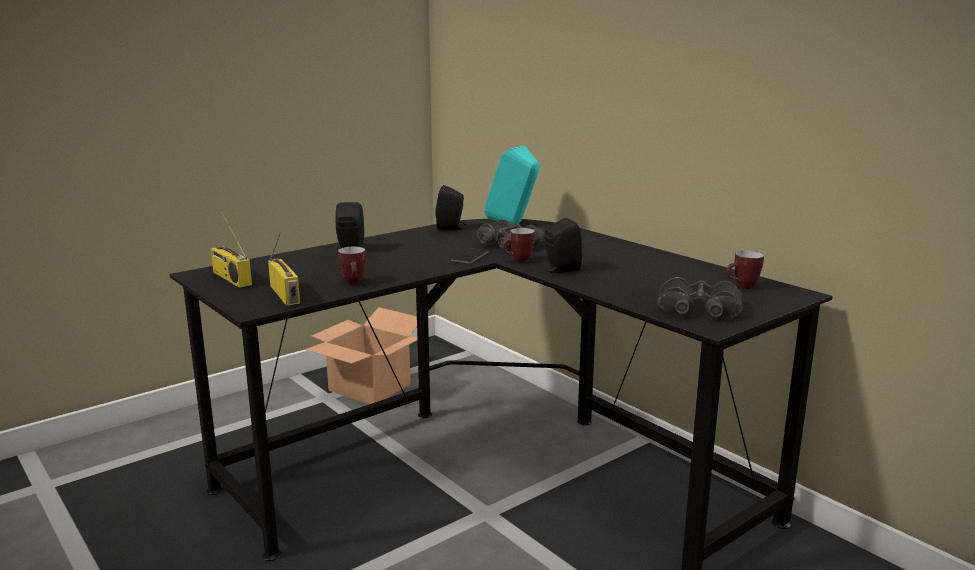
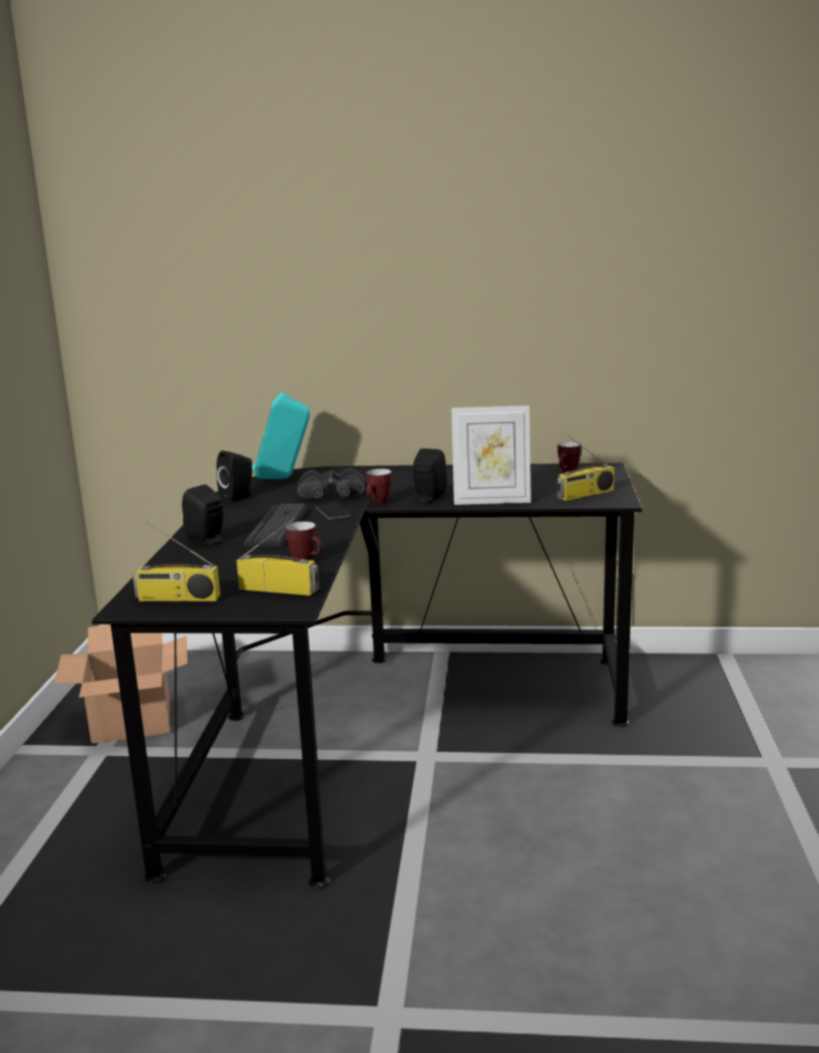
camera: 45 degrees left, 0 degrees up
black binoculars [657,277,743,318] -> radio [557,436,615,501]
none -> keyboard [244,504,308,547]
none -> picture frame [451,405,531,505]

